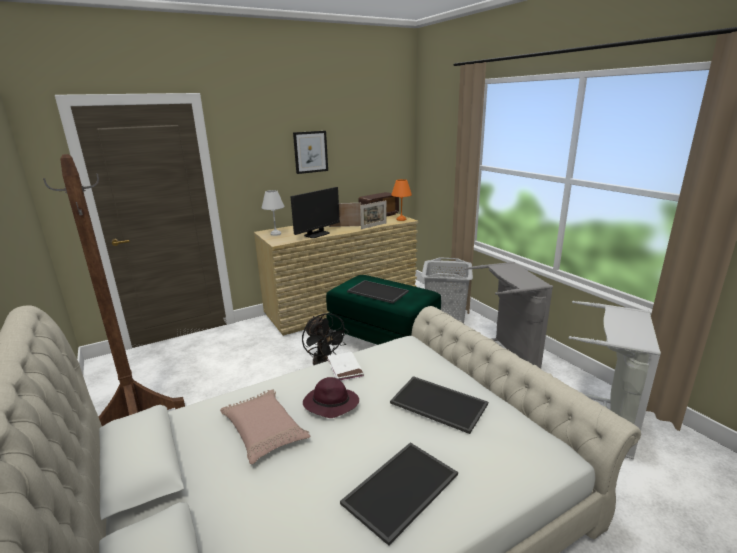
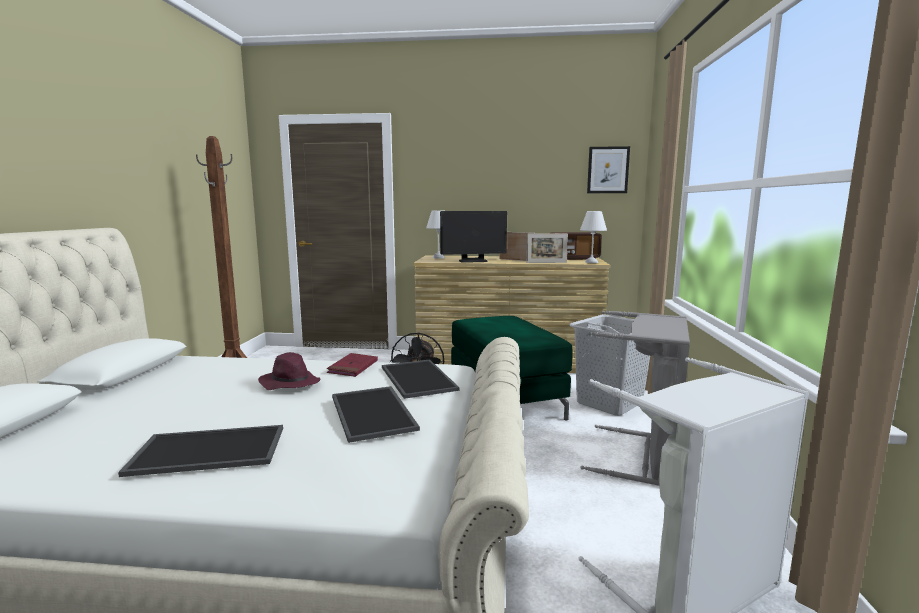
camera: 35 degrees right, 10 degrees down
beige pillow [220,389,310,464] -> none
picture [293,131,328,174] -> picture moved to [587,146,630,193]
white book [327,352,364,381] -> red book [327,353,378,377]
tray [347,280,409,303] -> tray moved to [382,360,459,399]
orange table lamp [391,179,412,221] -> white table lamp [580,211,607,263]

